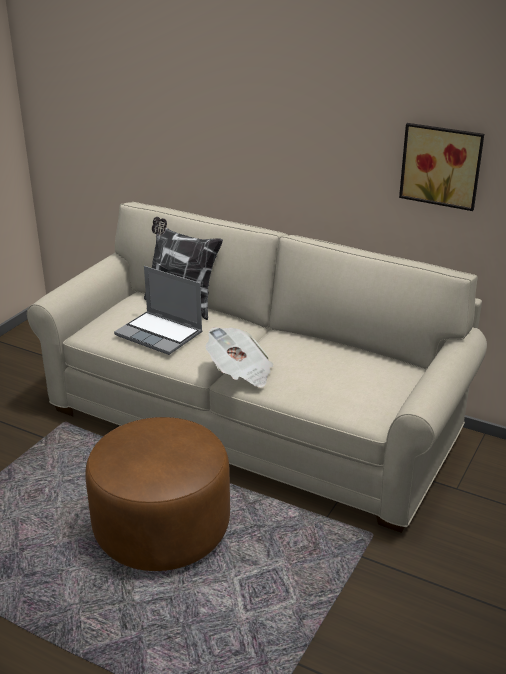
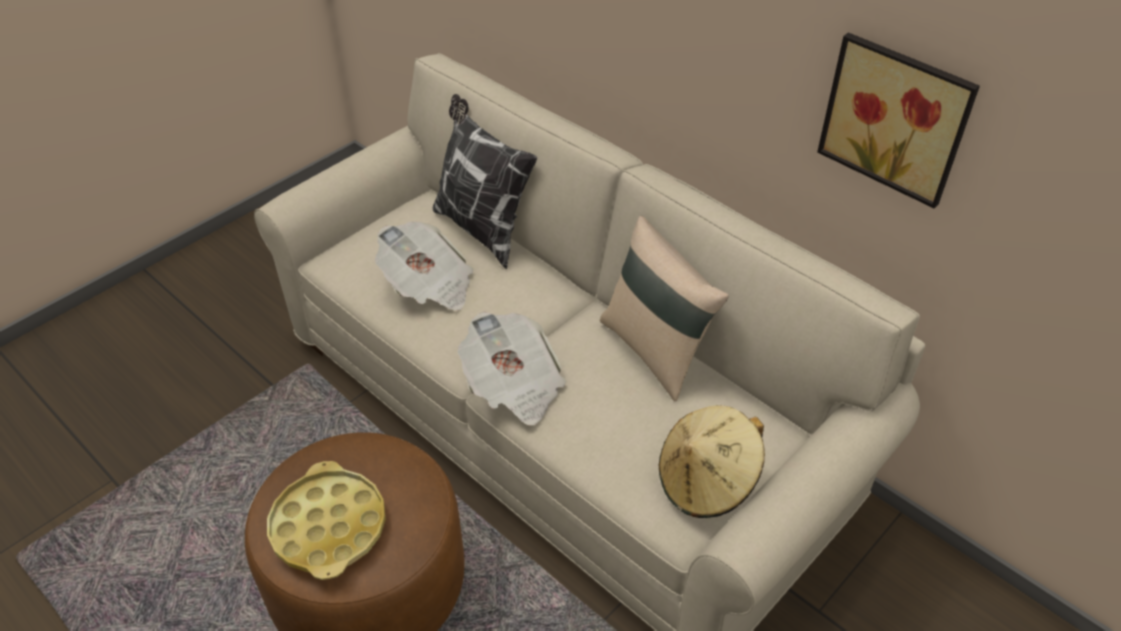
camera: 15 degrees right, 15 degrees up
laptop [114,266,203,355] -> newspaper [375,221,473,311]
none -> yellow tray [267,461,386,580]
none -> beige pillow [600,216,729,401]
none -> beige hat [659,405,765,518]

